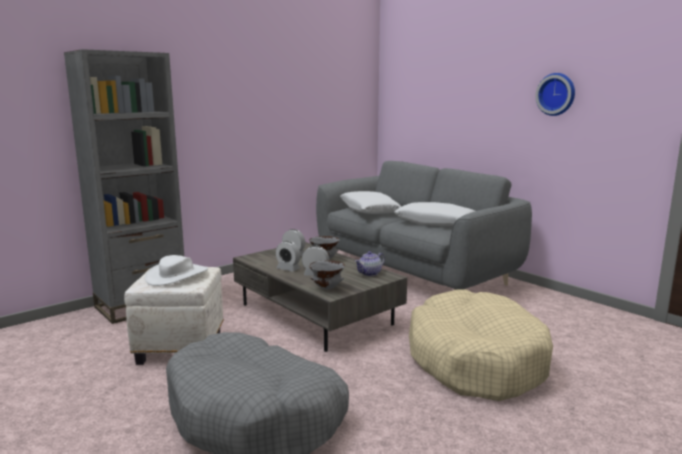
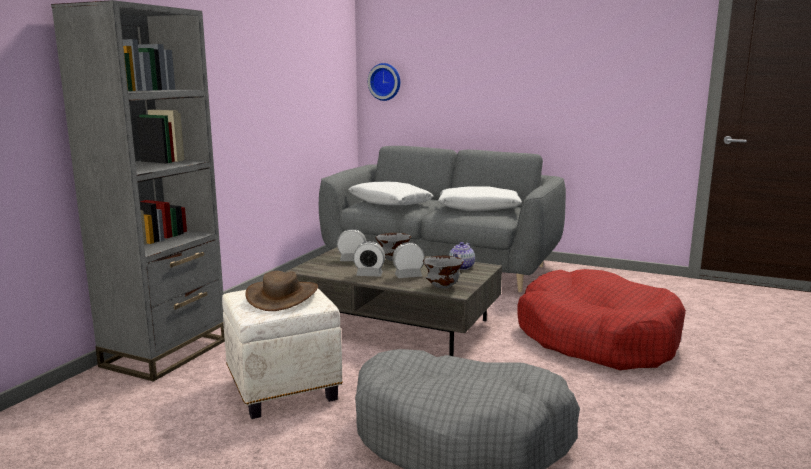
camera: 25 degrees left, 0 degrees up
white hat [145,255,208,286] -> brown hat [245,271,318,311]
beige dog bed [409,289,553,401] -> red dog bed [517,269,686,370]
wall clock [535,73,575,116] -> wall clock moved to [368,63,400,101]

